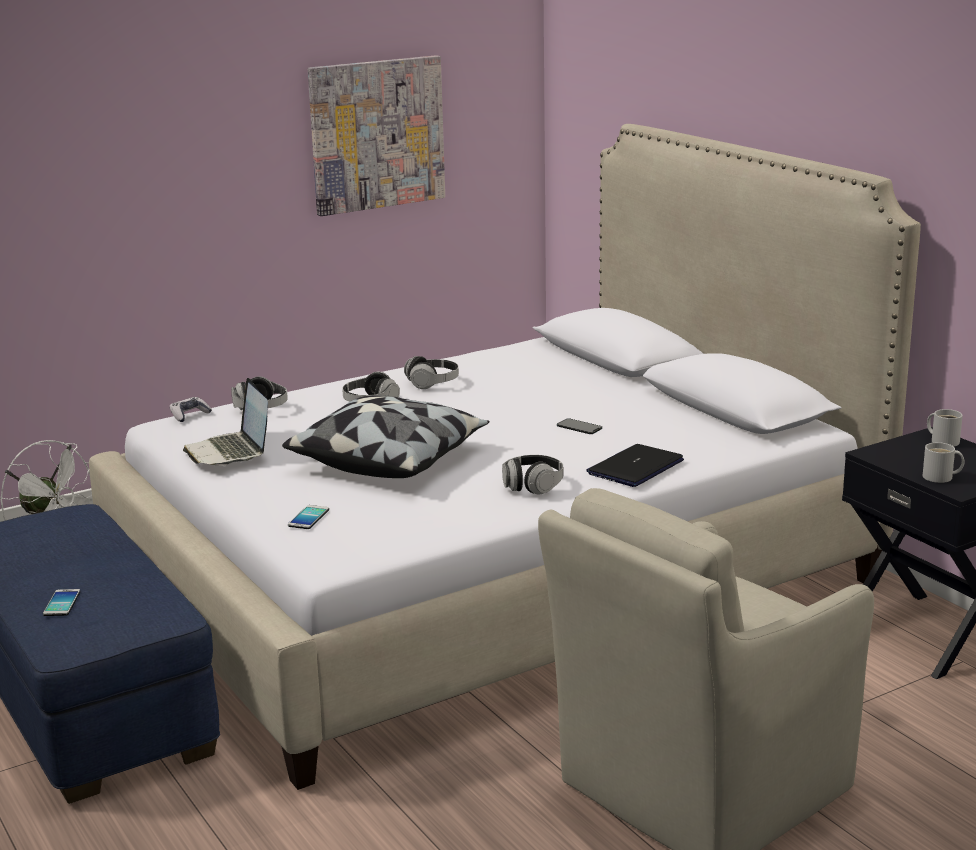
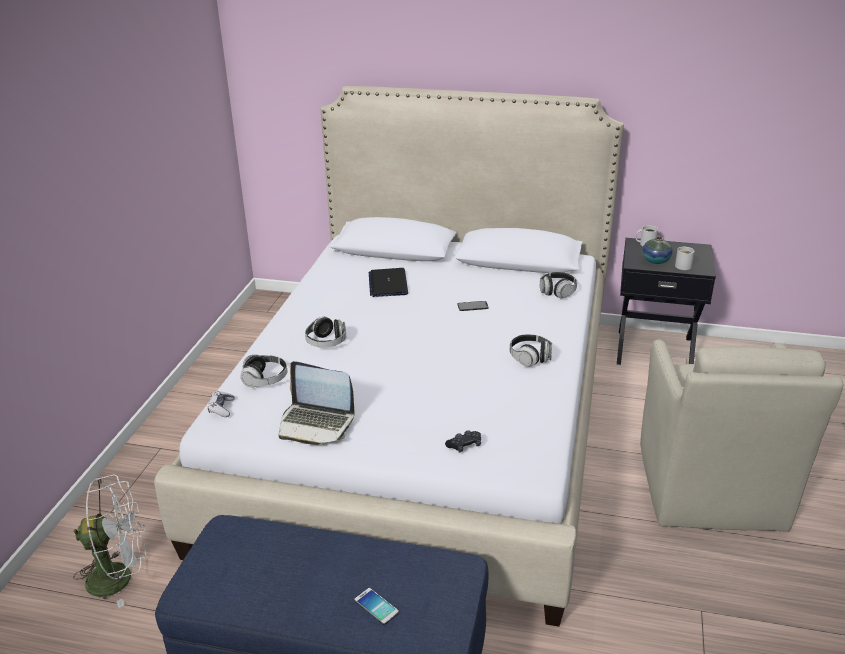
camera: 45 degrees left, 10 degrees up
pillow [282,395,490,478] -> none
phone [288,505,329,529] -> black game controller [445,430,481,453]
picture [308,55,445,216] -> none
headphones [404,356,459,389] -> headphones moved to [540,272,577,298]
laptop [586,444,684,487] -> laptop moved to [369,268,408,297]
none -> vase [642,237,673,264]

